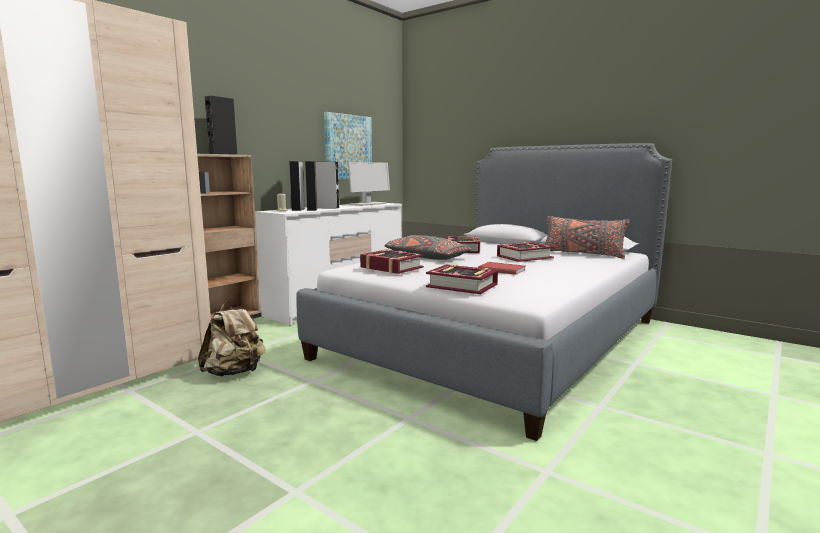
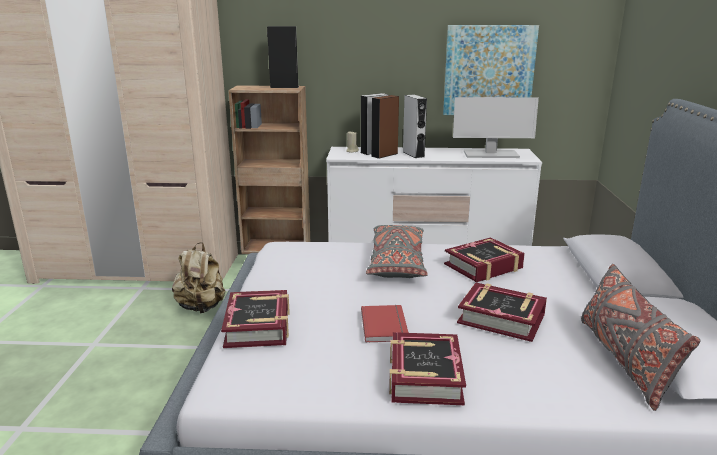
camera: 55 degrees right, 10 degrees up
book [360,250,424,274] -> book moved to [389,332,466,405]

